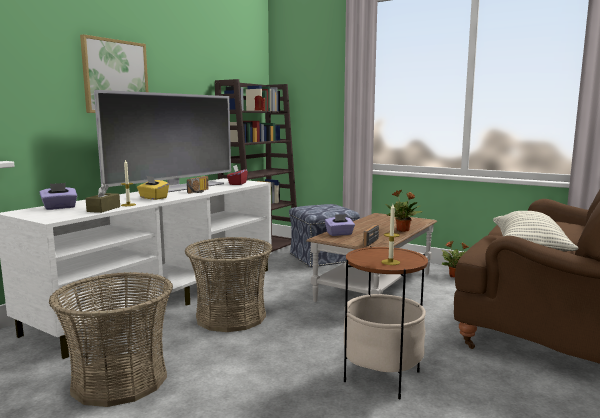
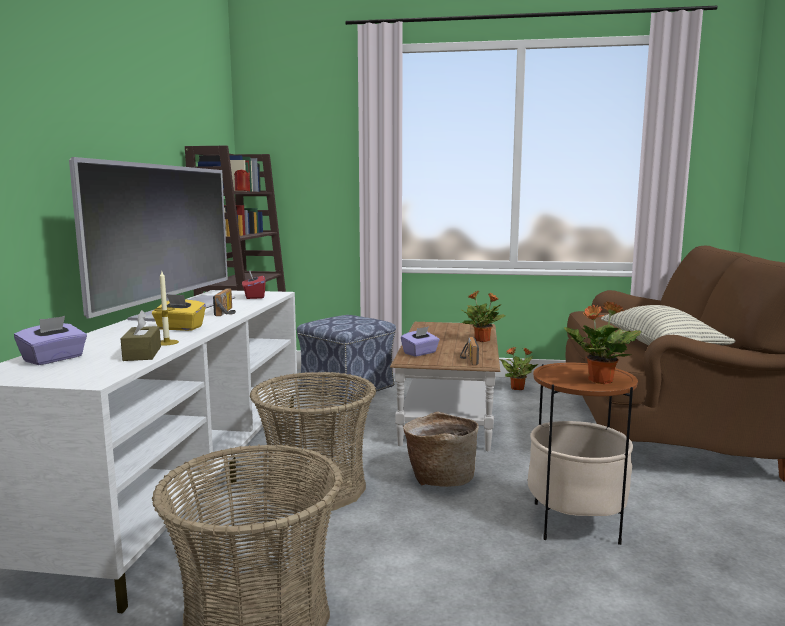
camera: 25 degrees left, 0 degrees up
picture [80,34,148,113] -> none
candle [382,204,400,265] -> potted plant [564,301,642,384]
none -> basket [403,411,479,487]

